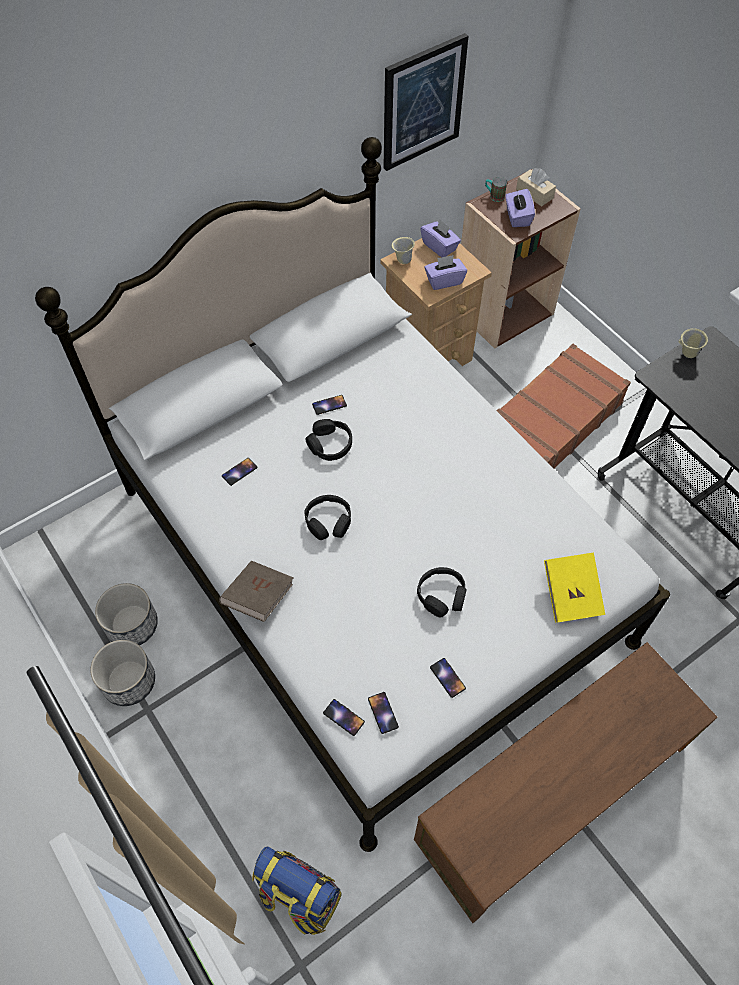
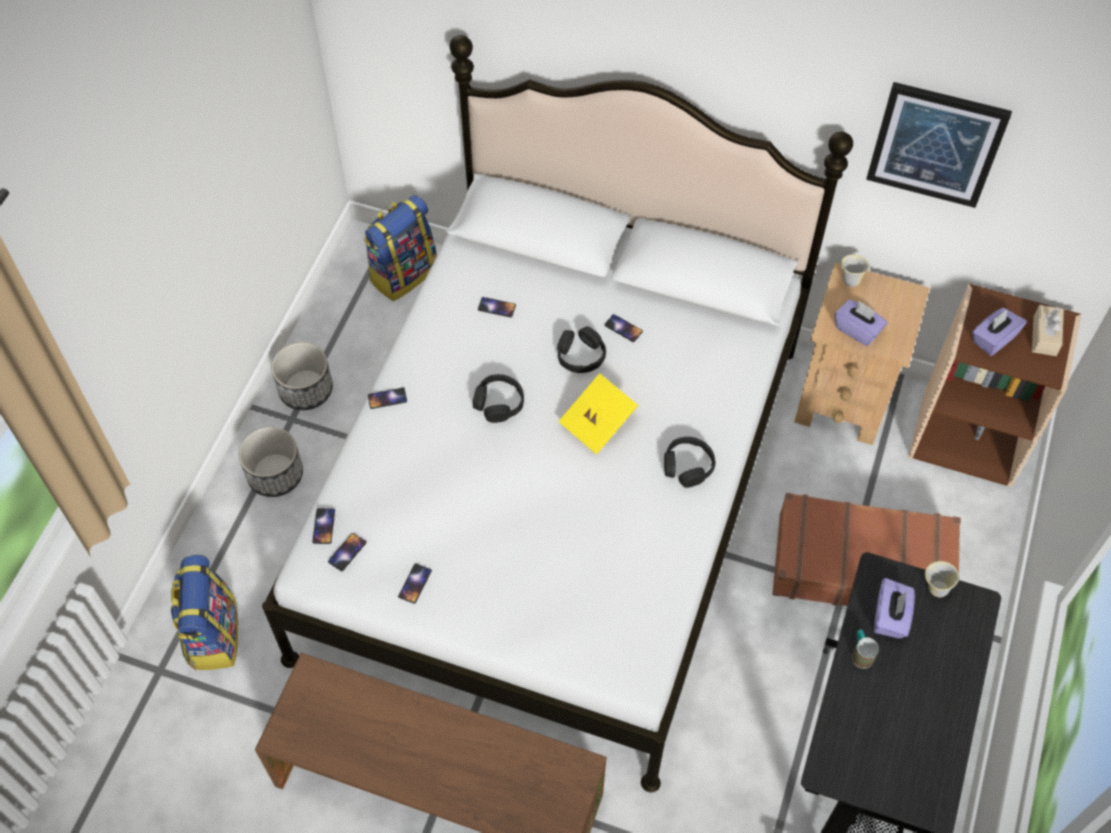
camera: 55 degrees right, 0 degrees up
planter [95,583,158,645] -> planter moved to [239,427,303,497]
brown book [219,561,294,622] -> phone [368,388,407,409]
black headphones [417,567,467,618] -> black headphones moved to [664,437,715,488]
purple tissue box [420,219,461,257] -> purple tissue box moved to [874,578,915,639]
mug [485,177,507,202] -> mug moved to [852,629,879,669]
yellow book [544,553,605,622] -> yellow book moved to [558,373,638,454]
none -> backpack [363,195,437,301]

